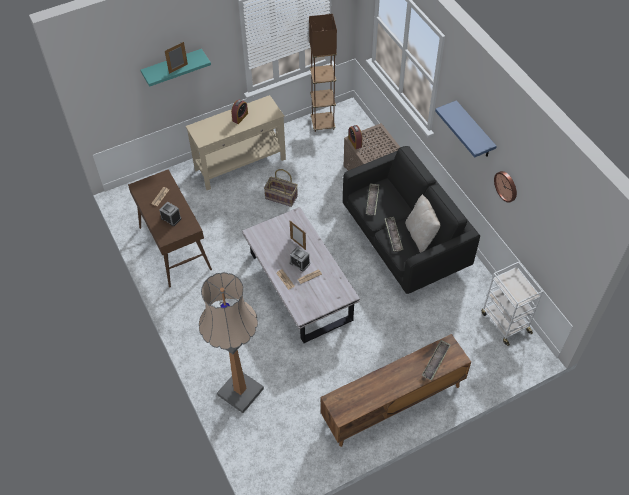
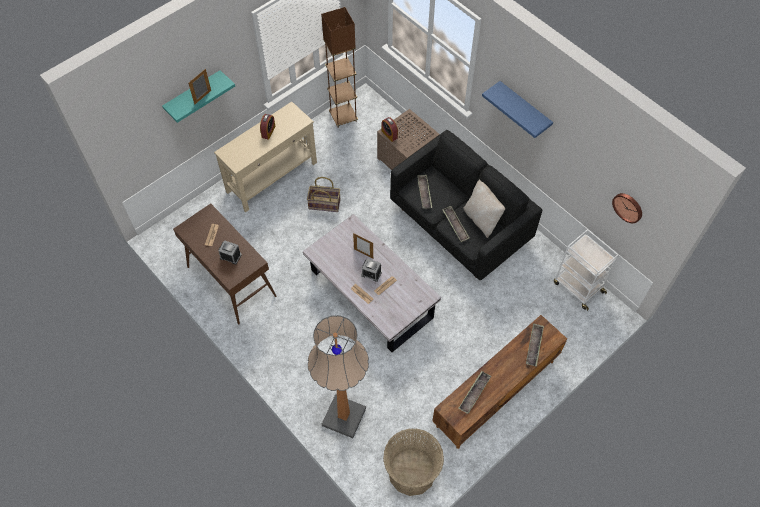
camera: 15 degrees left, 5 degrees up
wall clock [494,171,517,203] -> wall clock moved to [612,193,642,223]
none -> basket [383,428,444,496]
none -> tray [458,371,491,414]

